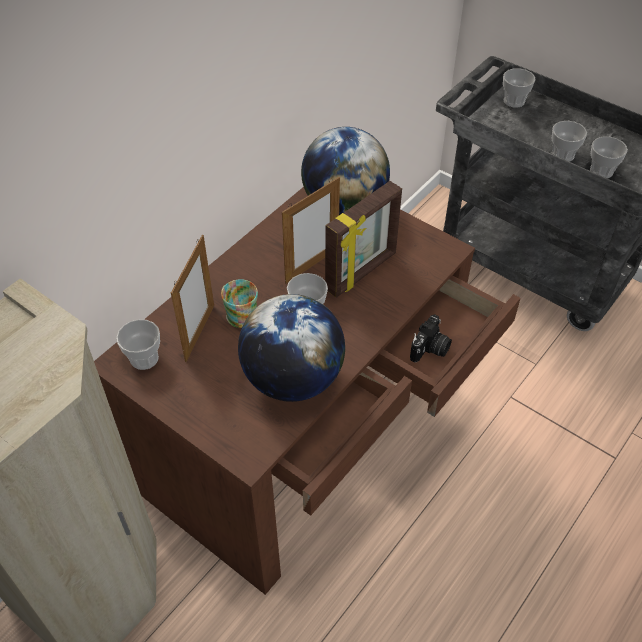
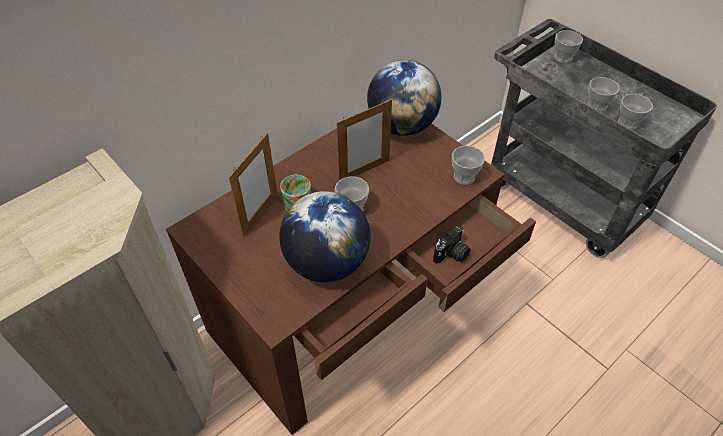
camera: 10 degrees right, 0 degrees up
cup [116,319,160,370] -> cup moved to [452,146,485,185]
picture frame [325,181,402,298] -> none

